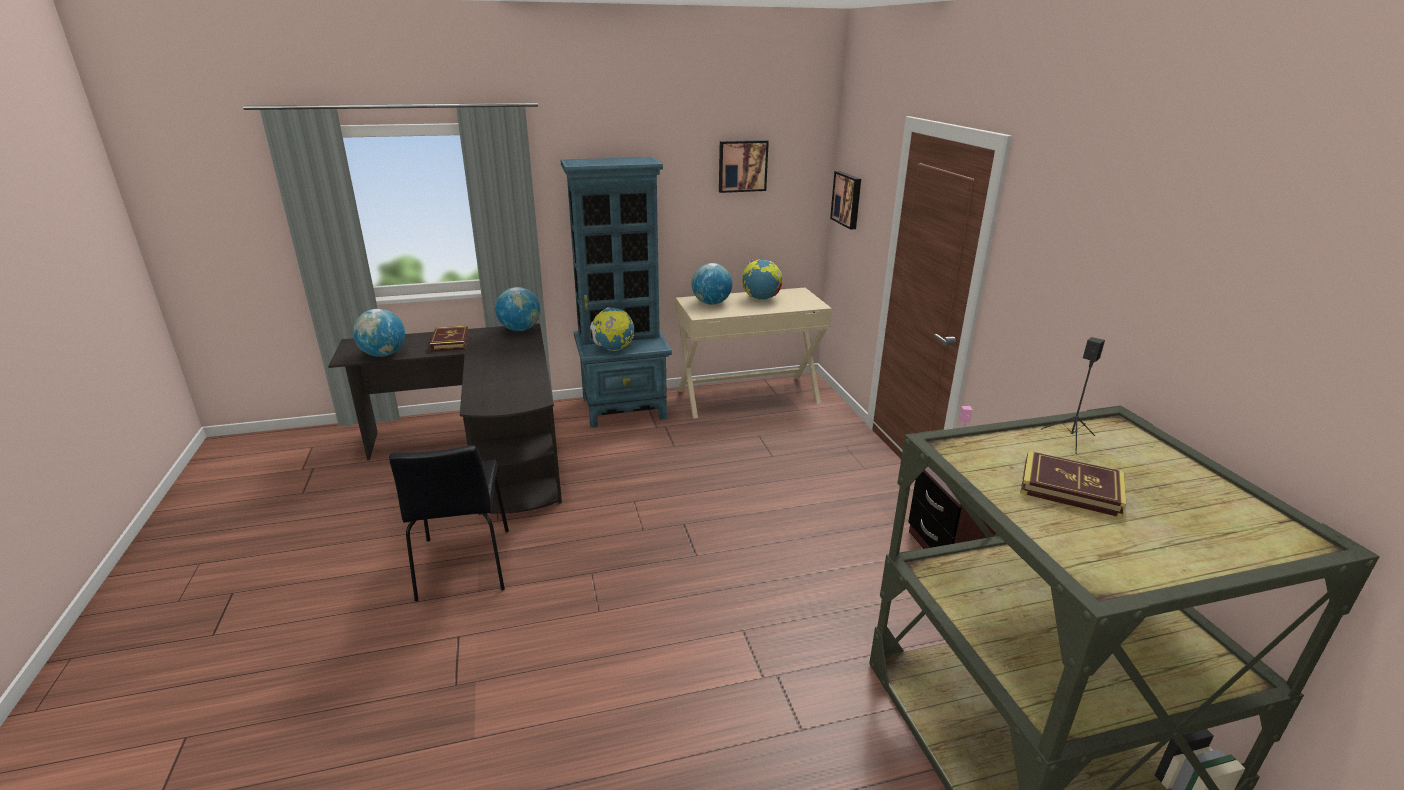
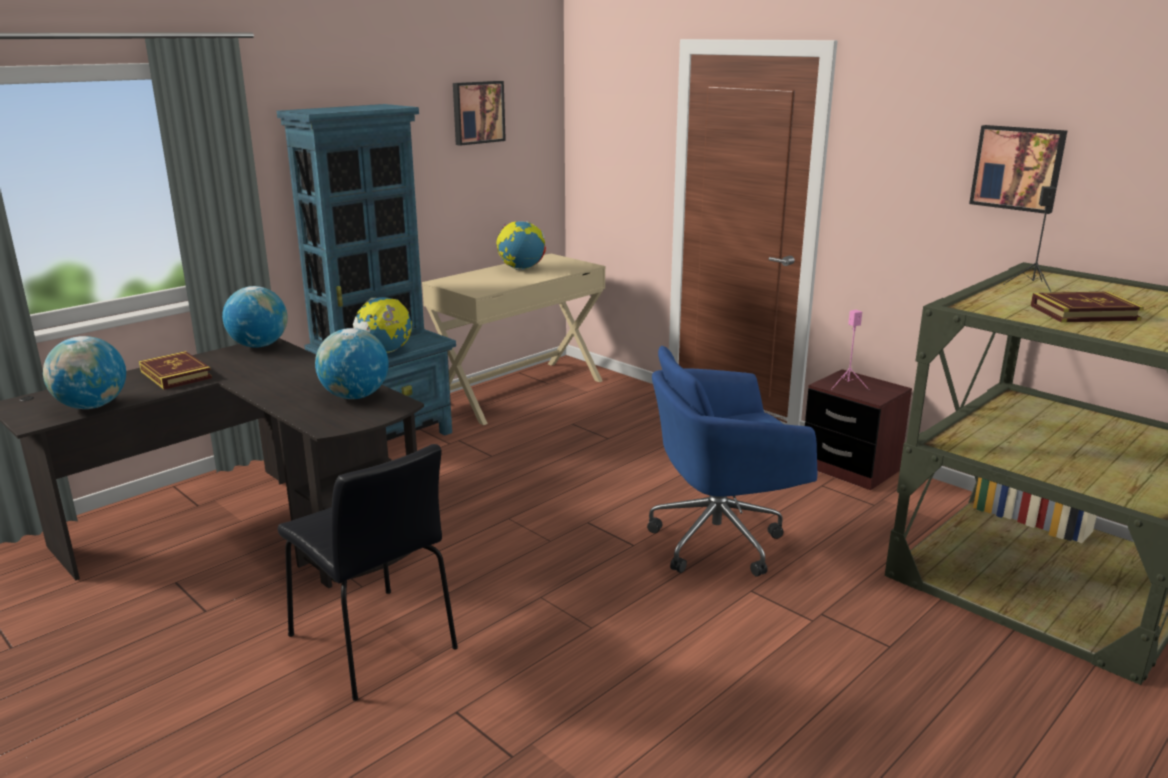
camera: 30 degrees left, 5 degrees down
globe [692,263,733,305] -> globe moved to [315,328,388,399]
picture [830,171,861,230] -> picture moved to [969,125,1067,214]
none -> blue office chair [647,346,817,577]

